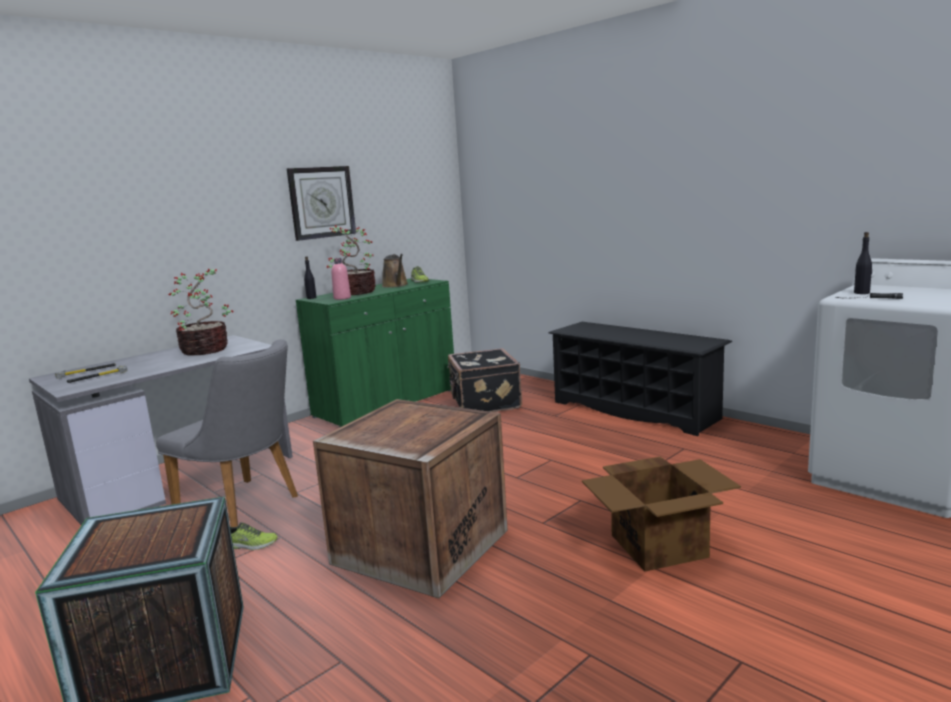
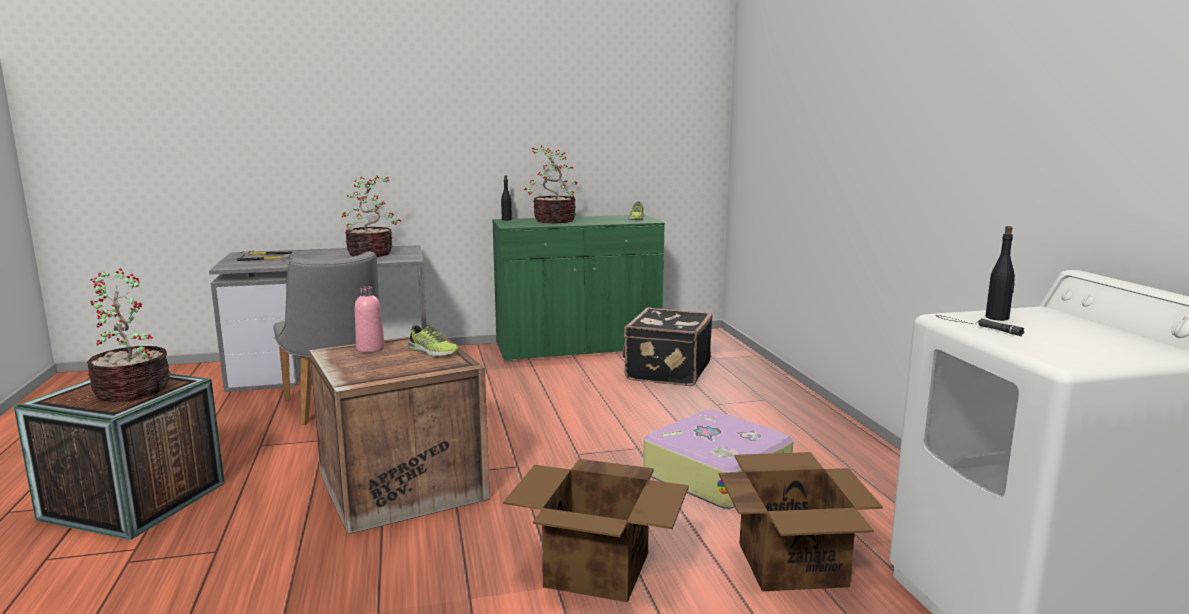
camera: 30 degrees right, 0 degrees up
shoe [230,522,278,550] -> shoe moved to [408,324,459,356]
wall clock [287,166,356,241] -> none
pink bottle [331,258,351,300] -> pink bottle moved to [355,286,385,353]
brown watering can [382,254,408,288] -> none
black shoe rack [549,322,732,436] -> none
none -> potted plant [87,268,171,402]
none -> suitcase [643,410,793,509]
none -> cardboard box [719,452,883,591]

